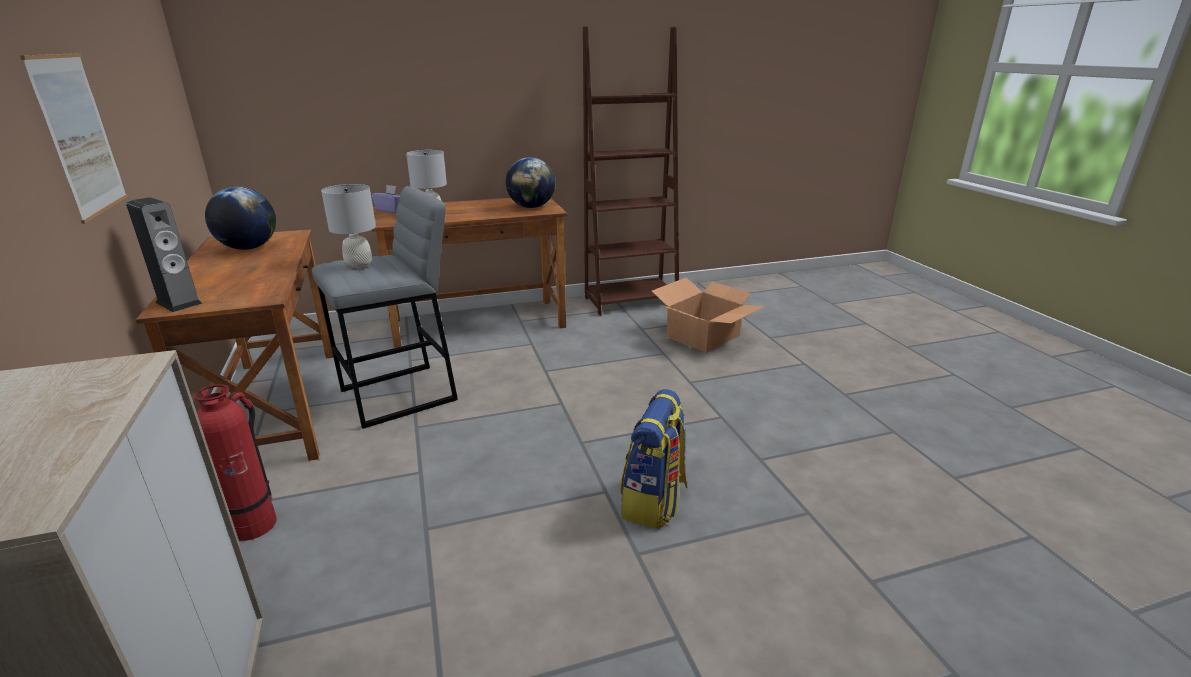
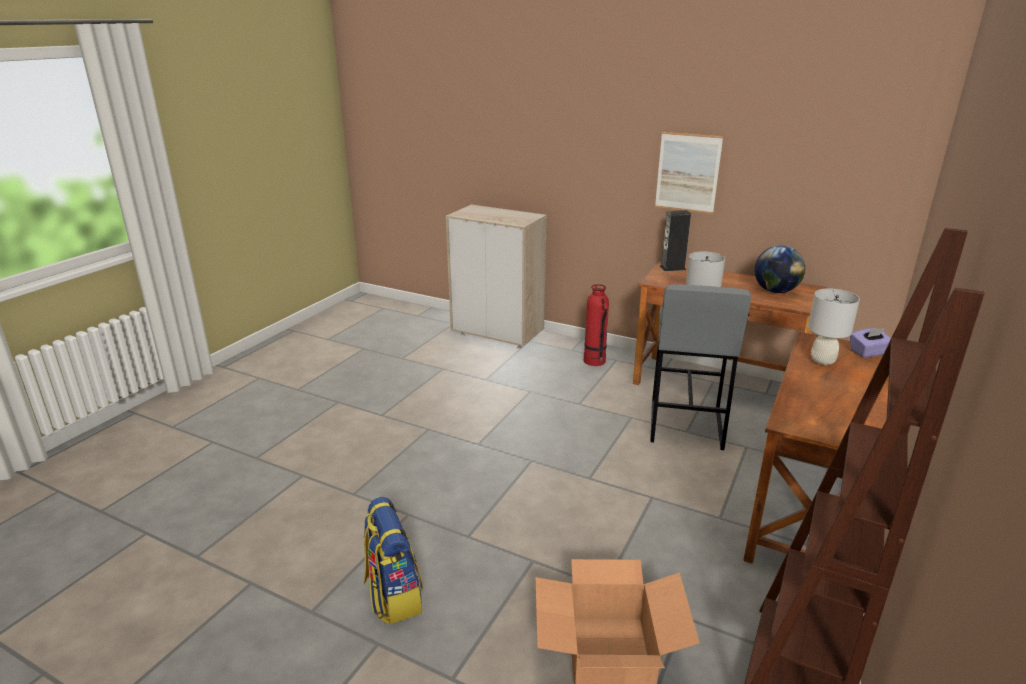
camera: 135 degrees right, 0 degrees up
globe [506,157,555,208] -> none
backpack [620,389,687,529] -> backpack moved to [364,497,423,625]

